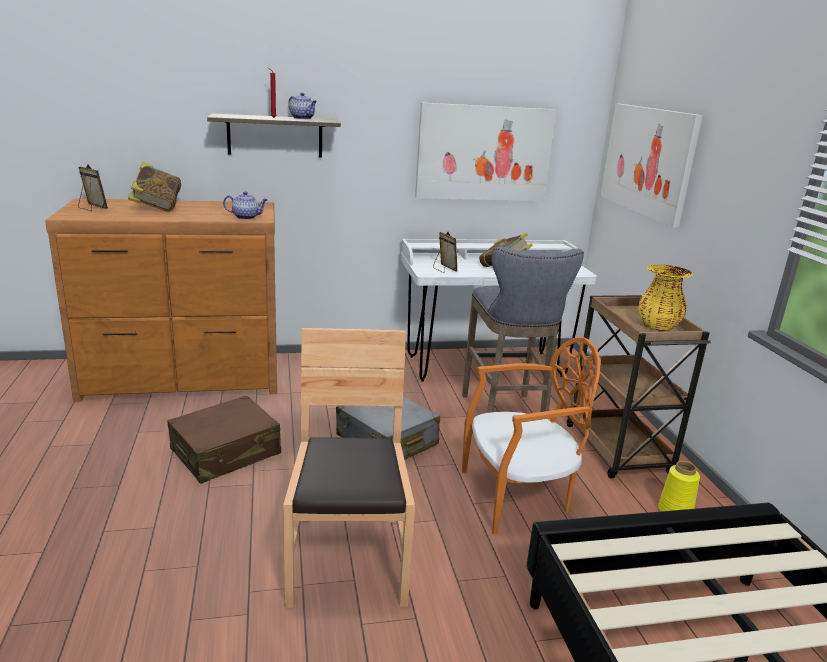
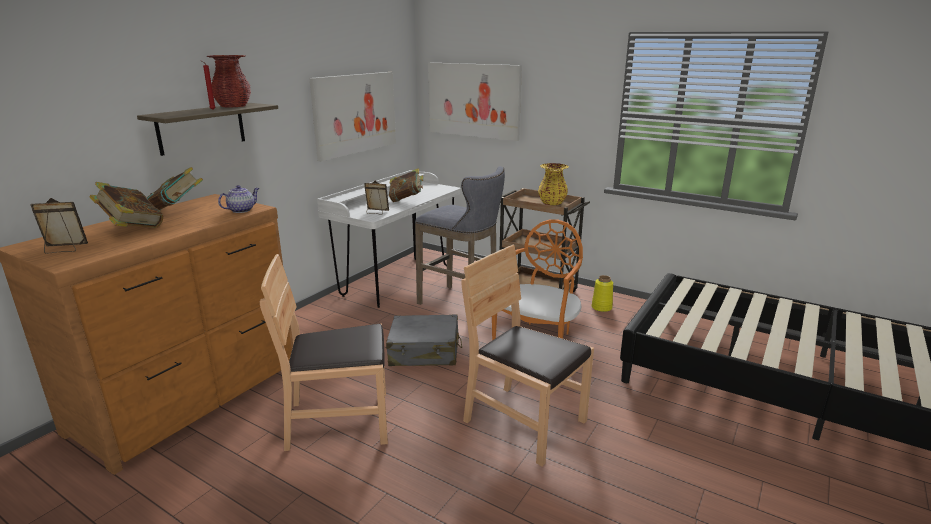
camera: 45 degrees left, 0 degrees up
brown suitcase [167,395,281,484] -> brown chair [260,254,388,451]
teapot [288,93,317,119] -> red vase [207,55,251,108]
none -> book [146,167,203,210]

